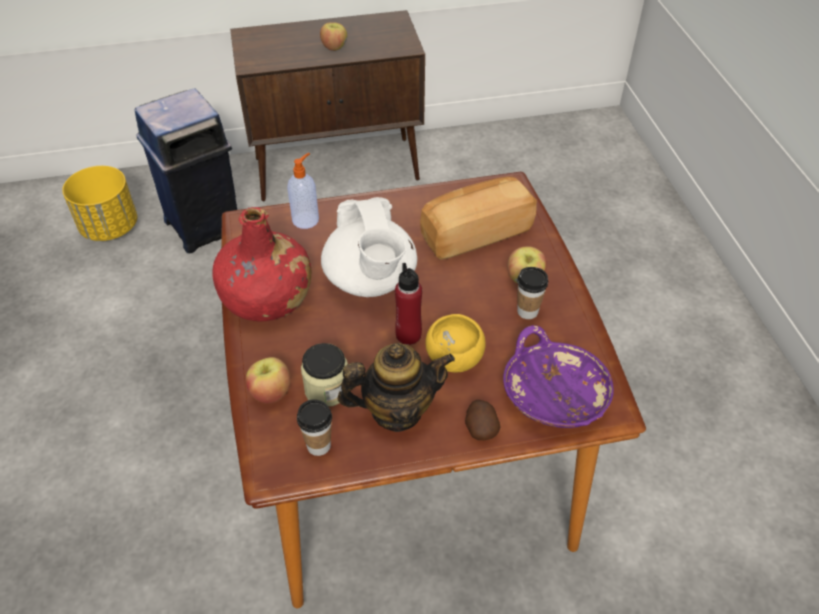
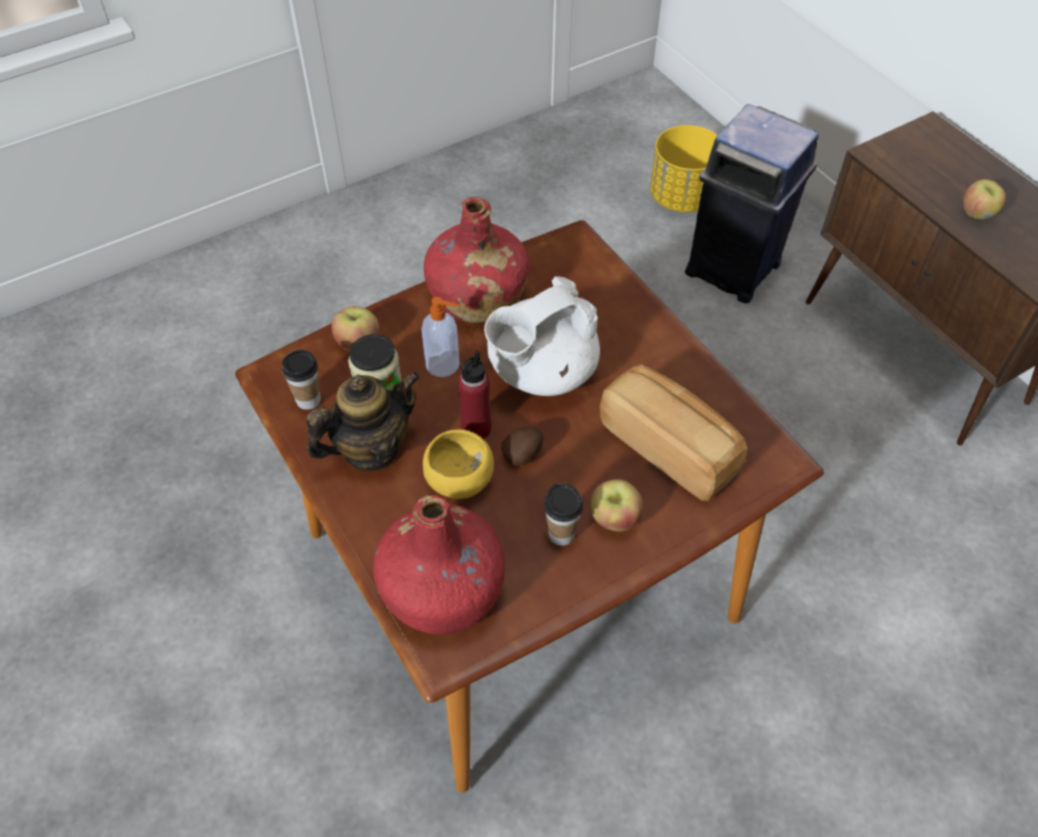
camera: 70 degrees right, 5 degrees up
soap dispenser [287,153,319,229] -> soap dispenser moved to [421,297,460,377]
teapot [338,343,455,432] -> teapot turned 90 degrees counterclockwise [306,372,420,470]
potato [465,400,500,440] -> potato moved to [501,427,543,466]
purple bowl [503,325,614,428] -> red bottle [373,495,505,635]

